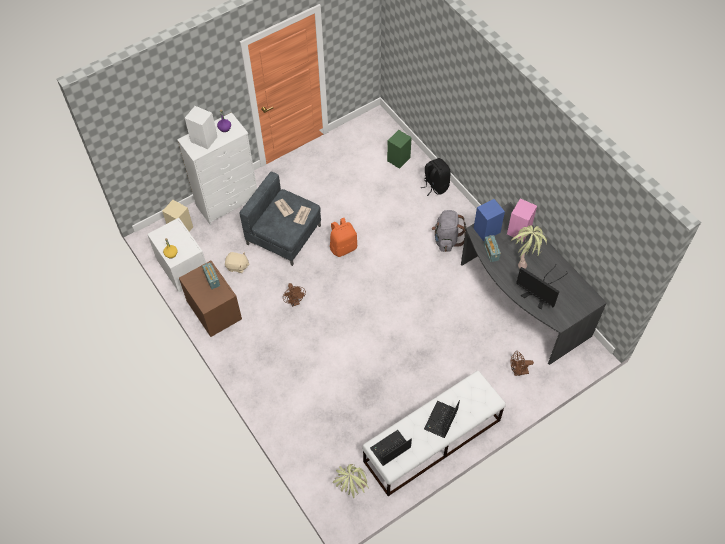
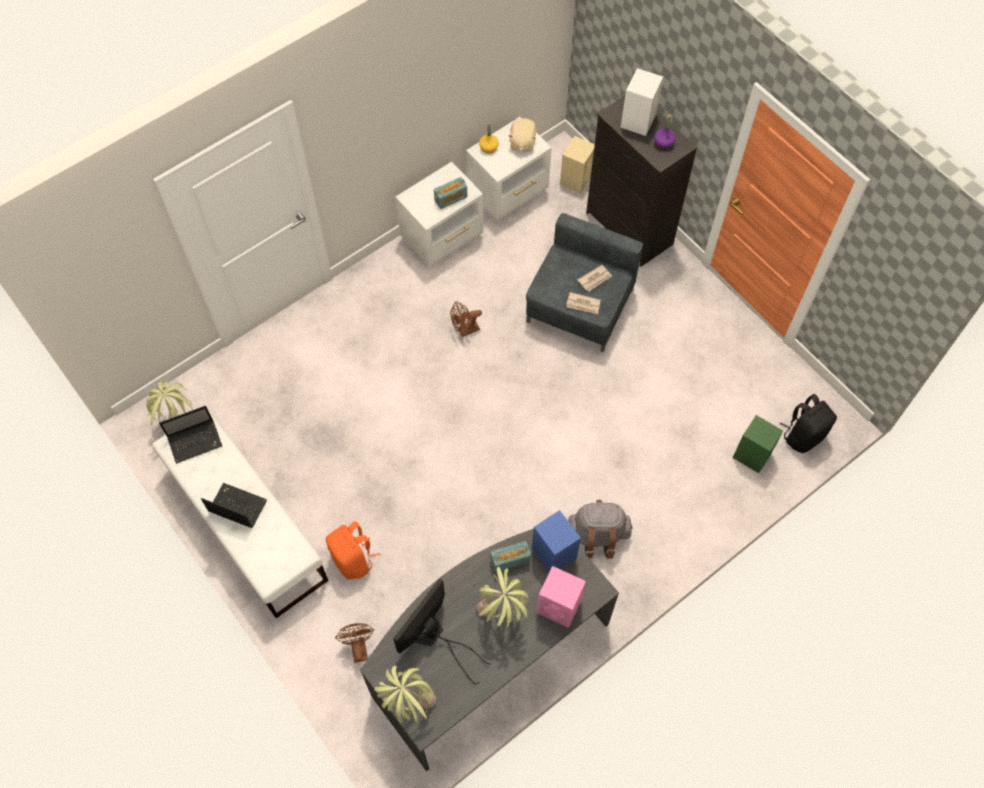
camera: 85 degrees right, 5 degrees up
white dresser [177,112,257,225] -> black dresser [586,96,698,267]
brown nightstand [179,261,242,337] -> white nightstand [395,162,483,267]
beige plush toy [225,252,250,273] -> beige plush toy moved to [508,118,537,151]
orange backpack [330,218,357,257] -> orange backpack moved to [326,521,380,580]
laptop [370,430,412,466] -> laptop turned 105 degrees clockwise [159,406,222,464]
black backpack [420,158,451,196] -> black backpack moved to [780,394,837,453]
none -> potted plant [374,666,436,724]

